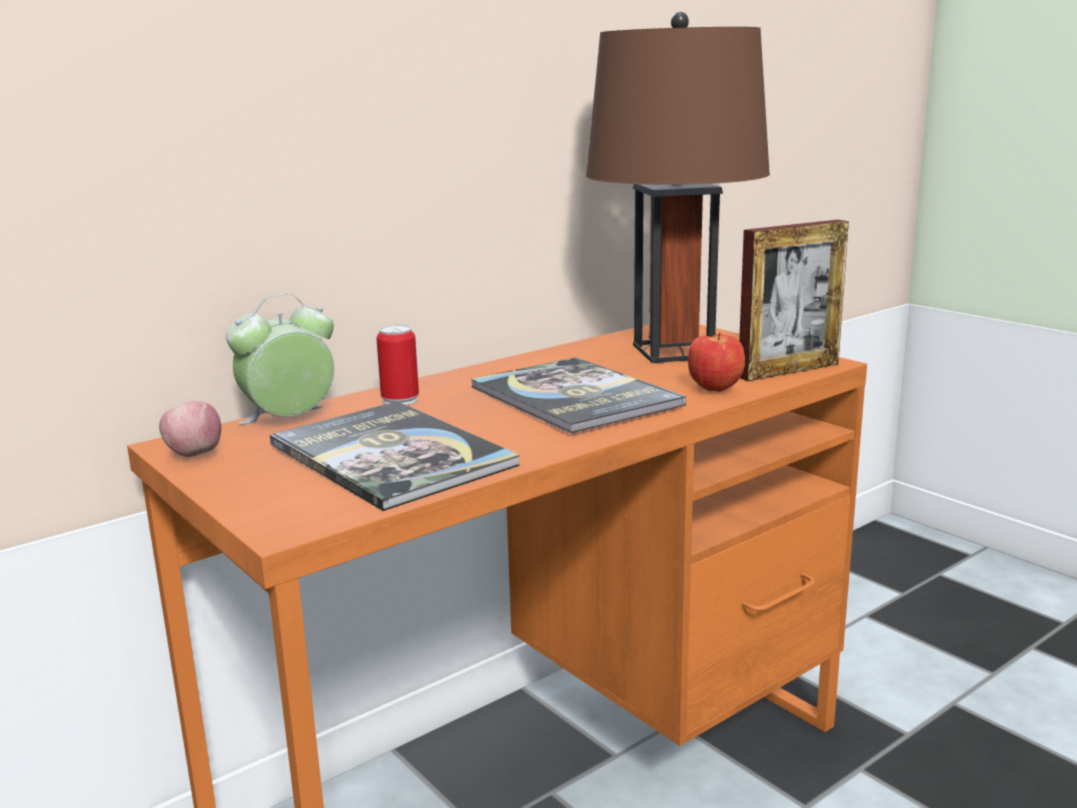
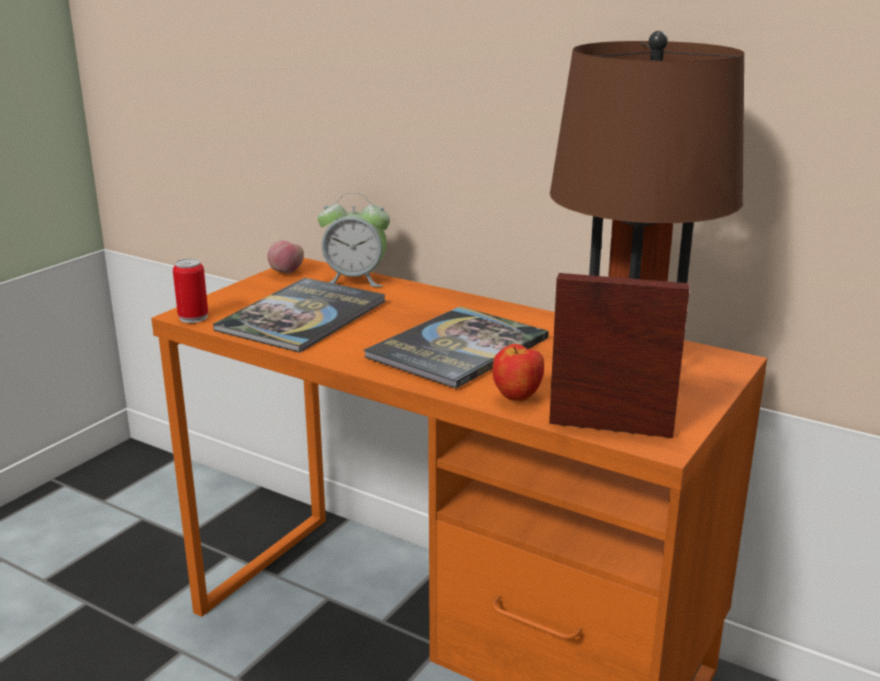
camera: 70 degrees right, 5 degrees up
alarm clock [226,294,334,425] -> alarm clock turned 150 degrees clockwise [318,193,390,287]
can [377,325,419,405] -> can moved to [173,259,208,323]
picture frame [739,220,849,381] -> picture frame turned 150 degrees clockwise [549,273,690,438]

